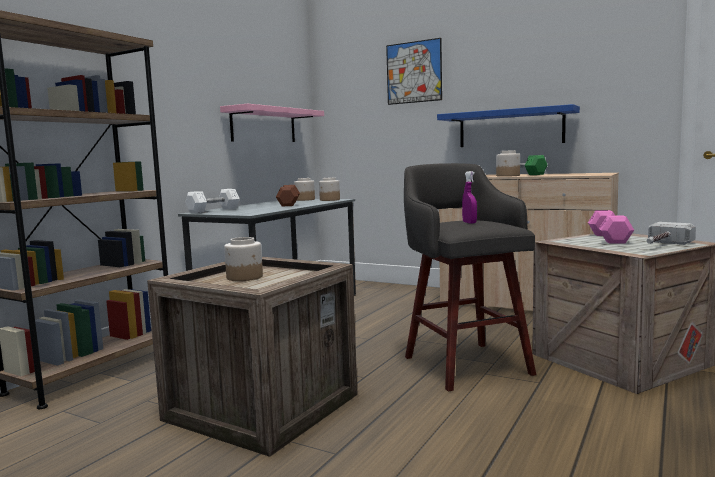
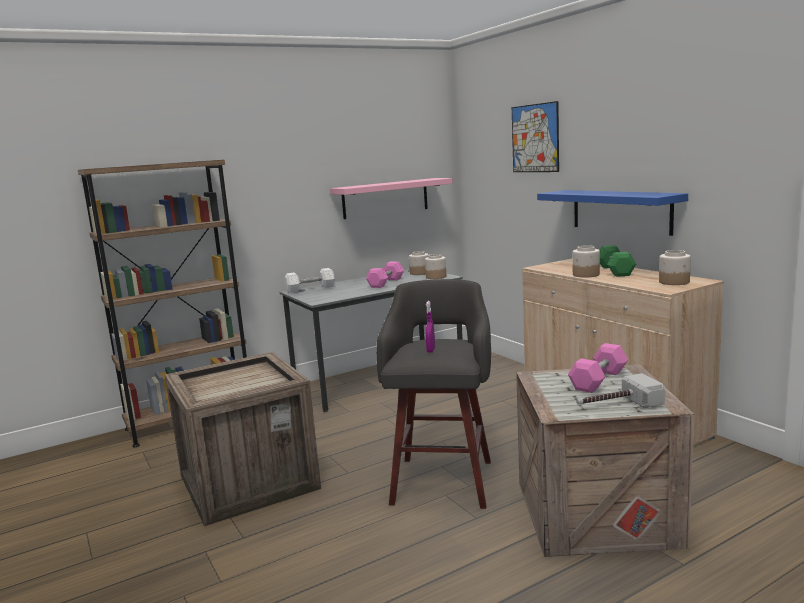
camera: 30 degrees right, 5 degrees up
jar [224,237,263,281] -> jar moved to [659,250,691,285]
brown dumbbell [276,185,300,206] -> pink dumbbell [366,262,404,288]

